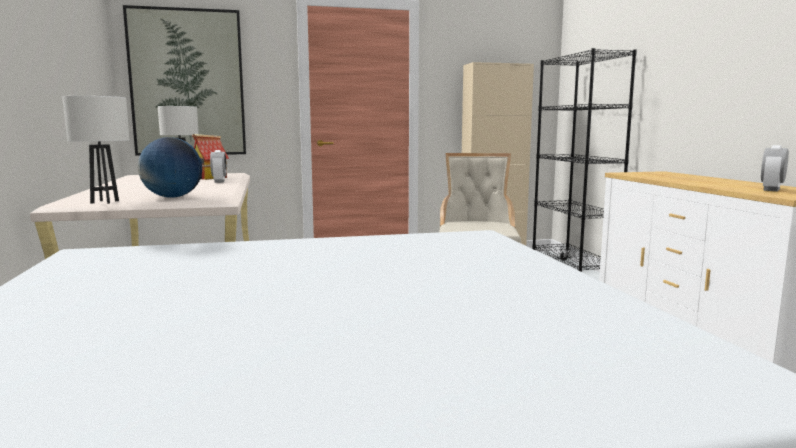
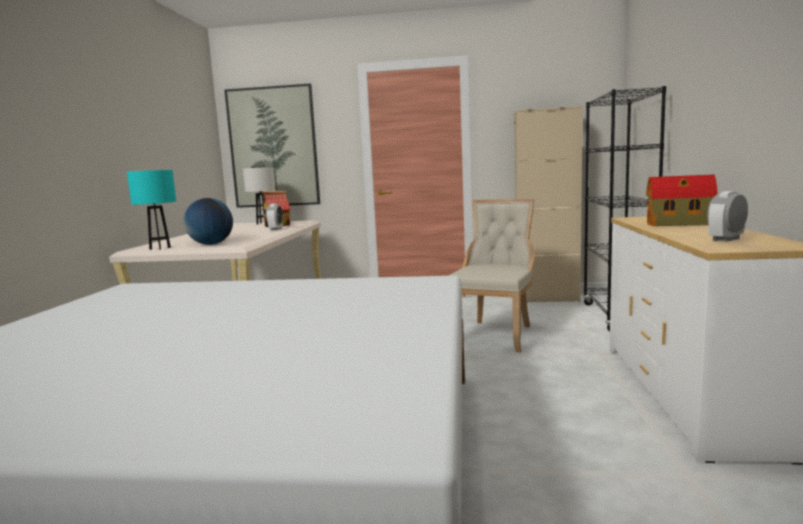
camera: 20 degrees right, 0 degrees up
white table lamp [62,96,130,204] -> turquoise table lamp [127,170,176,250]
none -> toy house [646,175,718,226]

